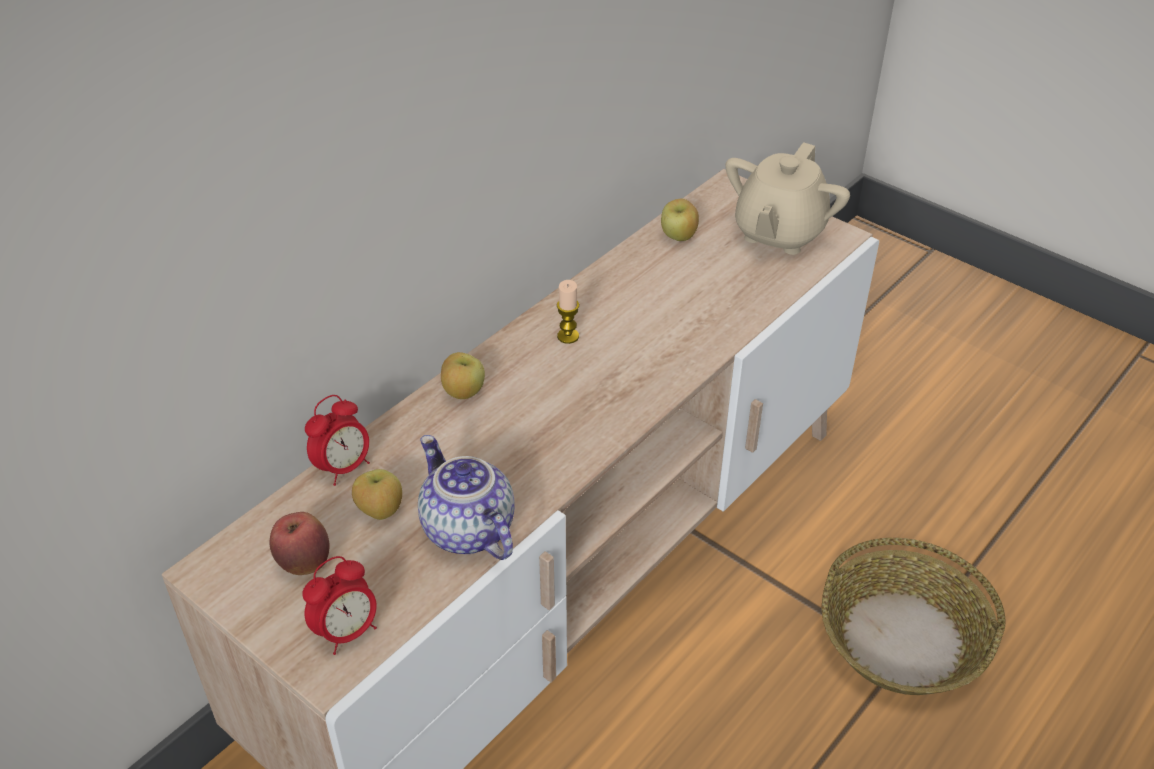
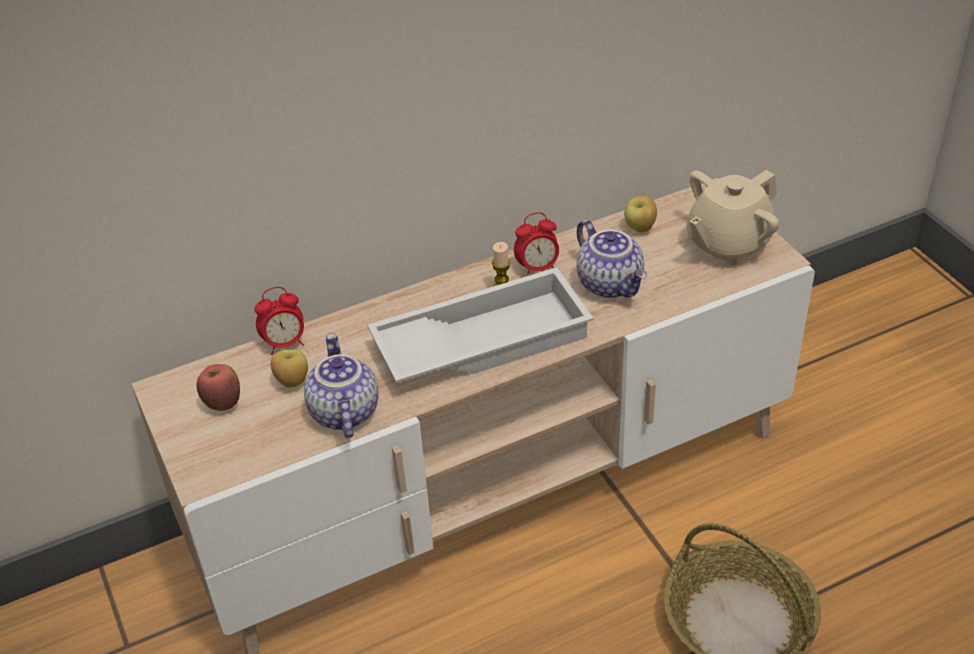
camera: 25 degrees right, 0 degrees up
alarm clock [302,556,377,655] -> alarm clock moved to [514,212,559,276]
apple [441,352,485,399] -> none
none -> white tray [367,267,593,383]
none -> teapot [577,220,647,298]

